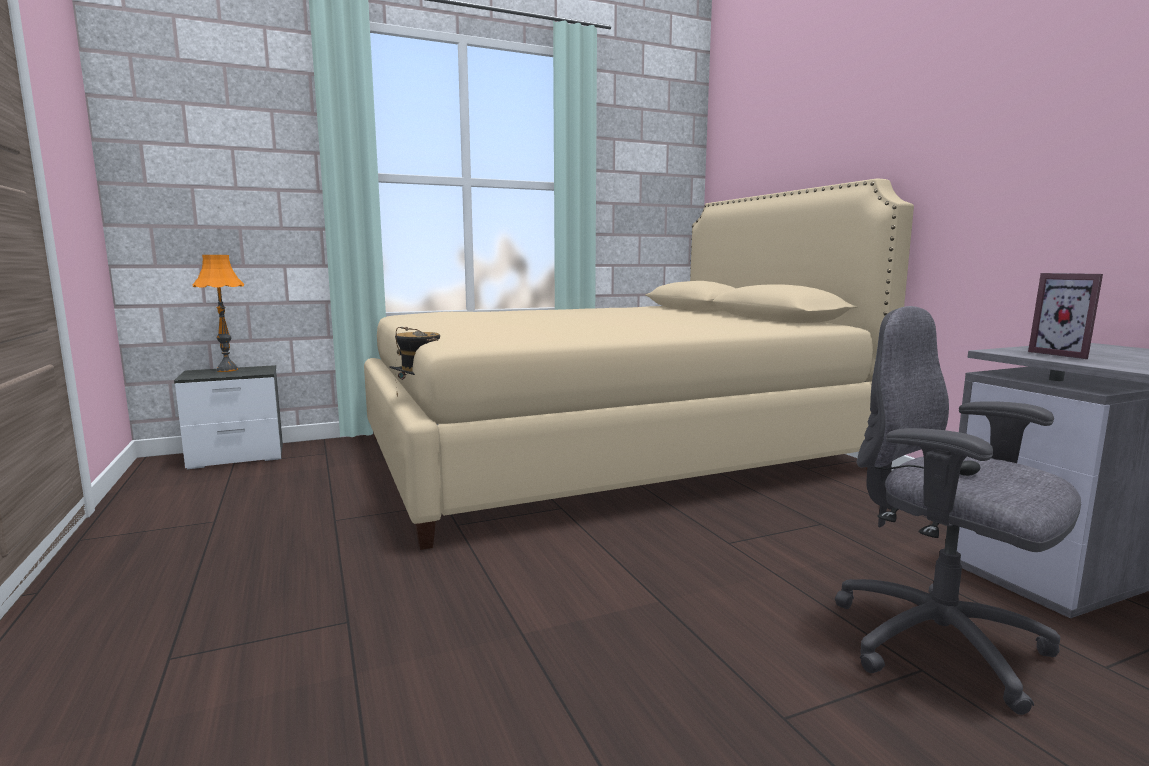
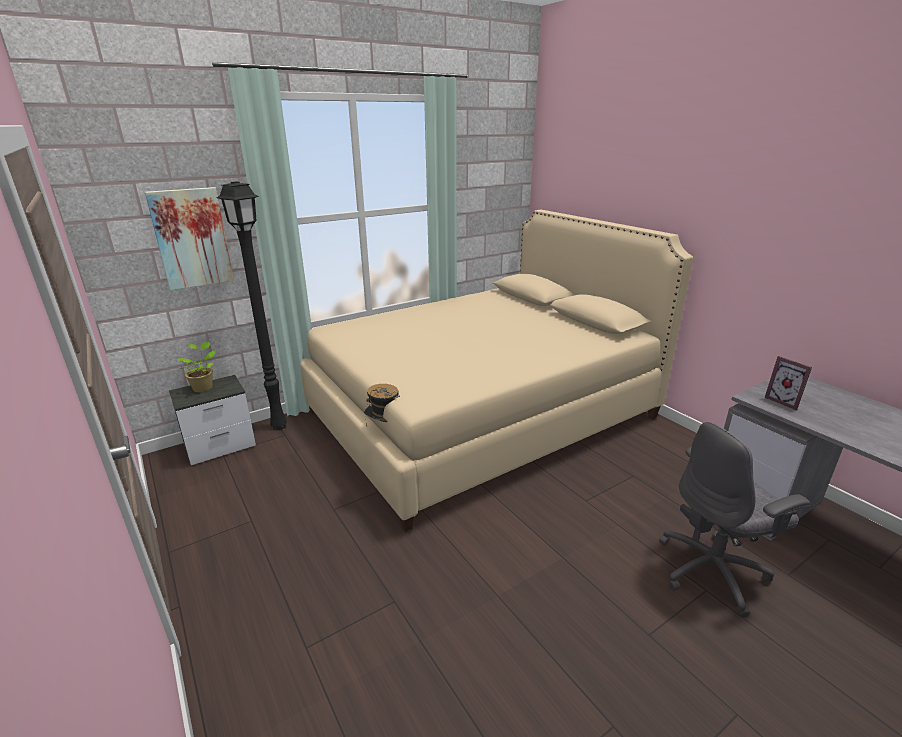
camera: 10 degrees left, 15 degrees up
orange table lamp [193,255,244,372] -> potted plant [175,341,217,392]
grey office chair [835,306,1081,715] -> grey office chair turned 60 degrees counterclockwise [659,422,810,618]
none -> picture [145,187,234,290]
none -> black floor lamp [217,181,287,430]

